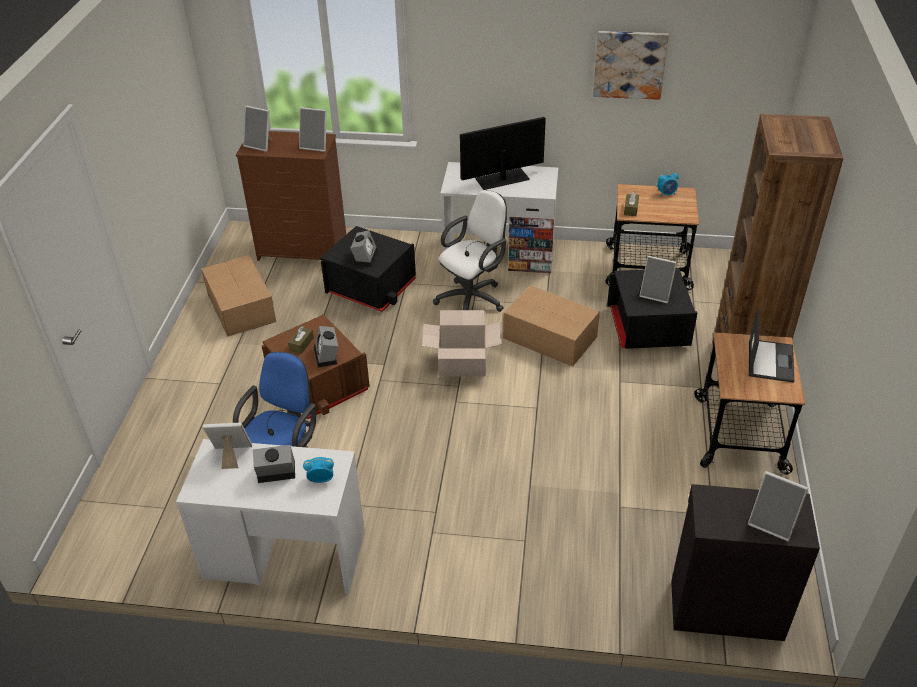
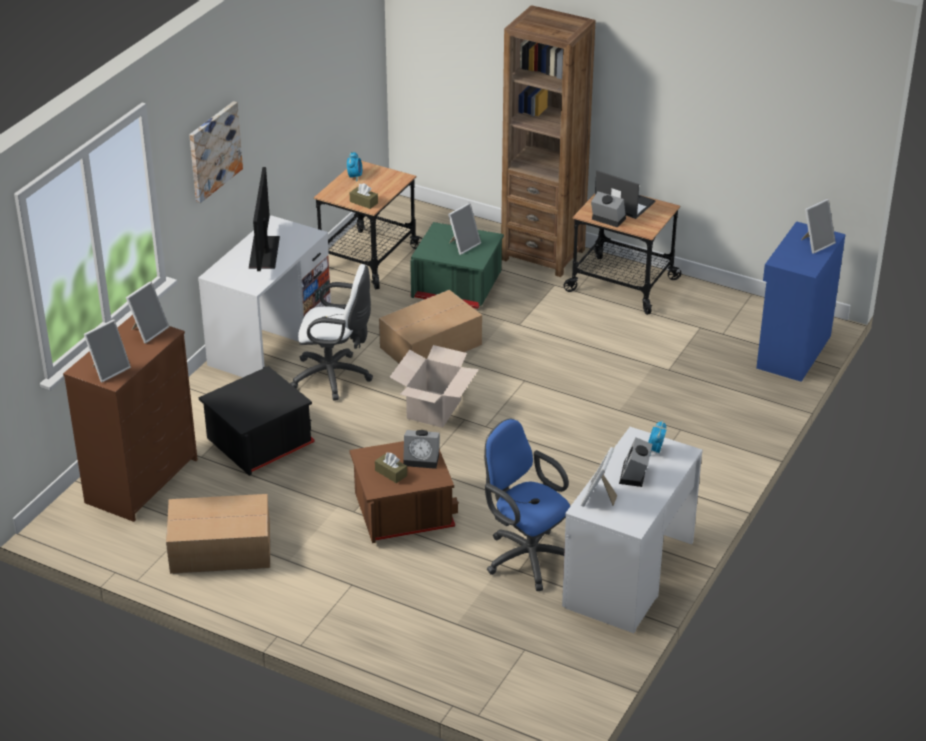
camera: 70 degrees left, 5 degrees down
alarm clock [350,230,378,267] -> alarm clock moved to [591,191,626,227]
white office chair [433,190,507,312] -> white office chair turned 120 degrees clockwise [290,264,373,401]
picture [593,31,669,100] -> picture moved to [189,101,243,203]
black storage box [607,268,697,349] -> green storage box [410,222,504,309]
black cabinet [671,484,820,641] -> blue cabinet [756,221,846,382]

